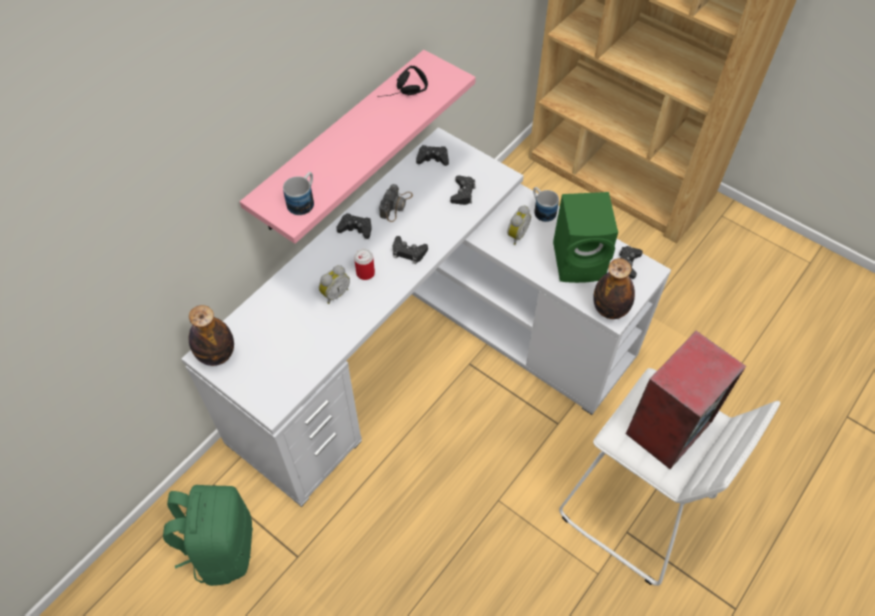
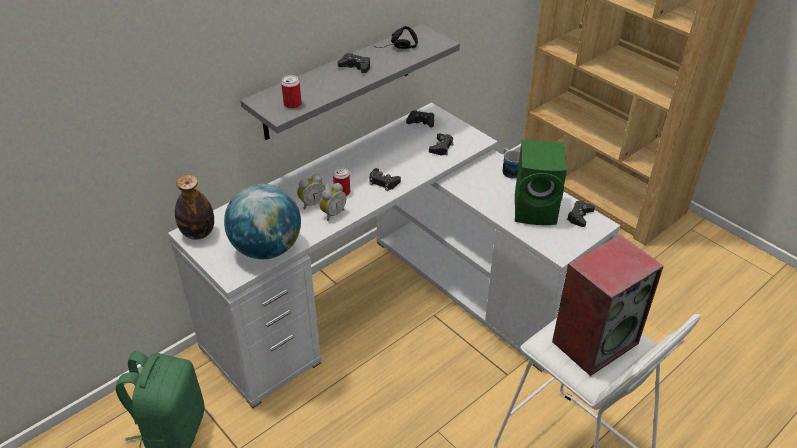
camera: 10 degrees right, 15 degrees down
pink shelf [240,50,476,244] -> grey shelf [240,24,460,140]
mug [283,172,314,215] -> can [281,75,302,109]
black game controller [336,213,372,239] -> black game controller moved to [338,53,370,73]
camera [379,184,413,222] -> none
alarm clock [507,205,531,245] -> alarm clock moved to [320,183,346,221]
bottle [593,258,635,319] -> none
none -> globe [224,184,301,259]

